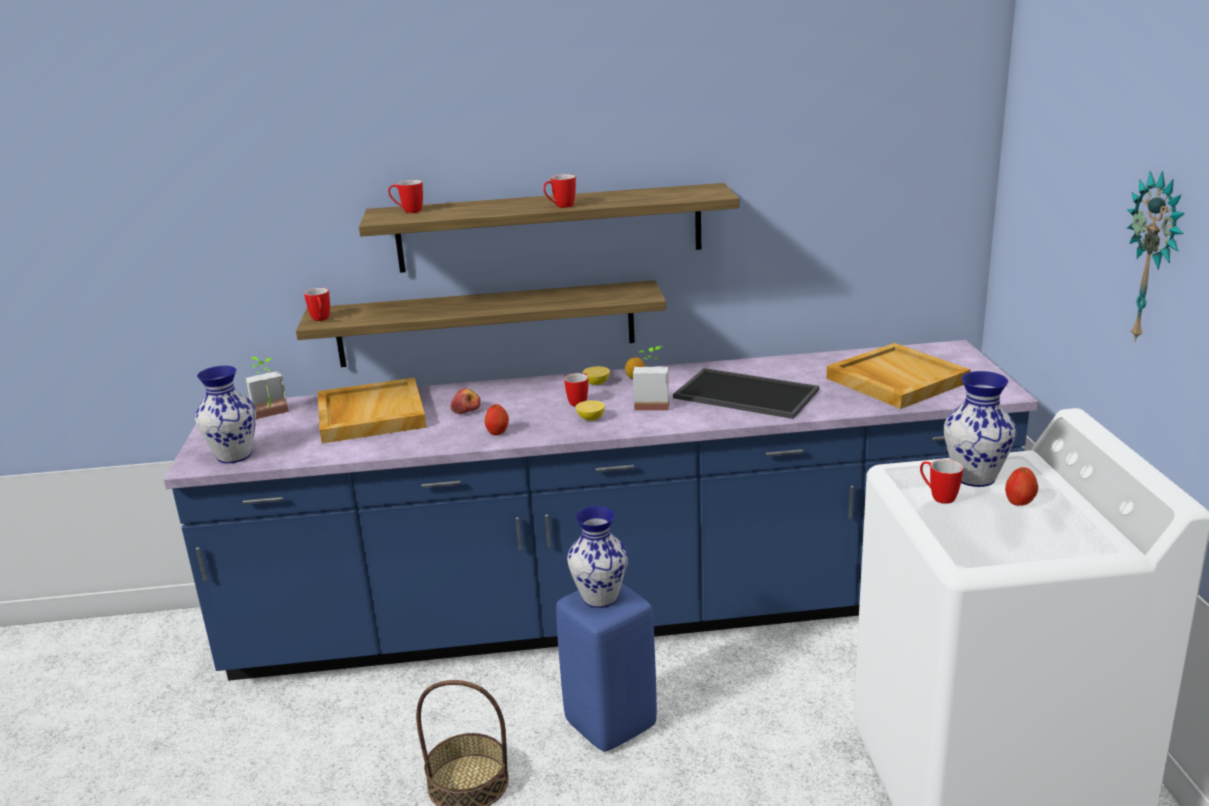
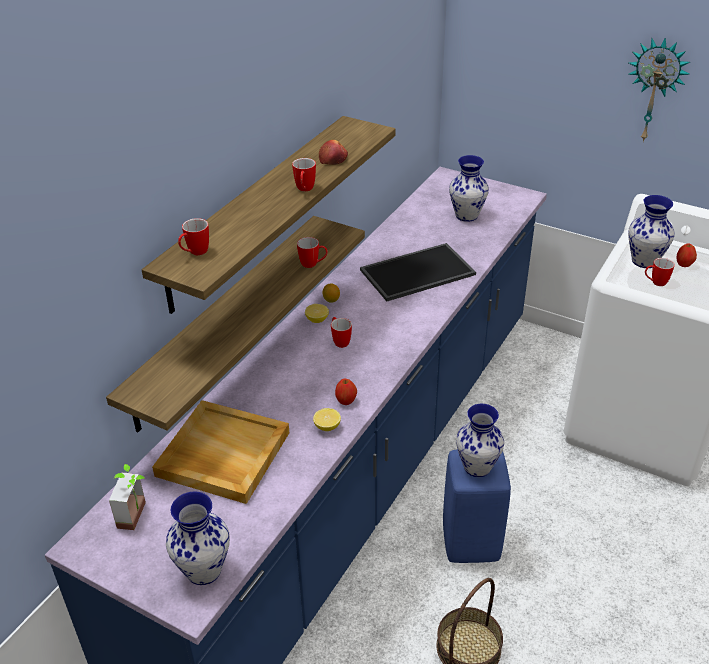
camera: 55 degrees left, 15 degrees up
mug [304,288,330,321] -> mug moved to [297,237,328,268]
apple [451,389,481,414] -> apple moved to [319,140,348,165]
lemon [576,400,605,421] -> lemon moved to [313,408,341,431]
potted plant [633,346,669,411] -> none
beige tray [826,343,971,409] -> vase [449,155,489,222]

